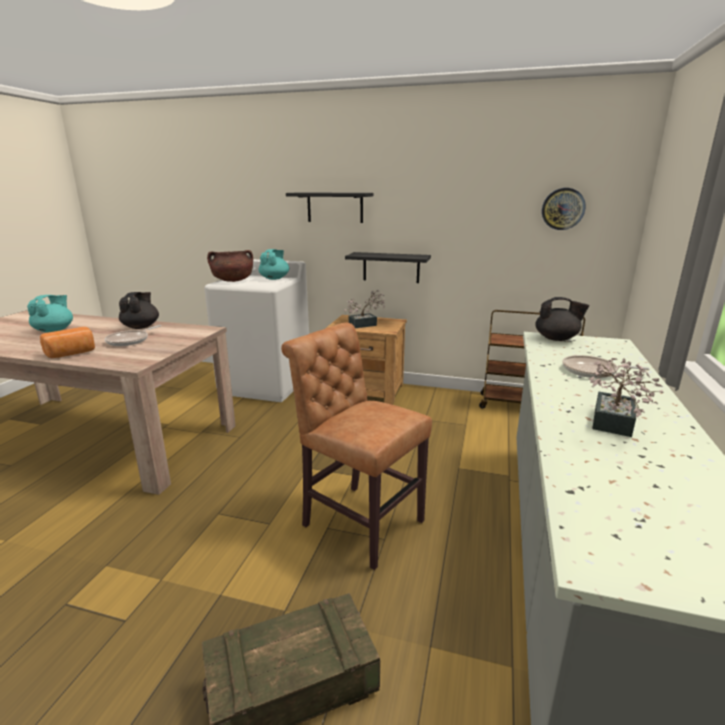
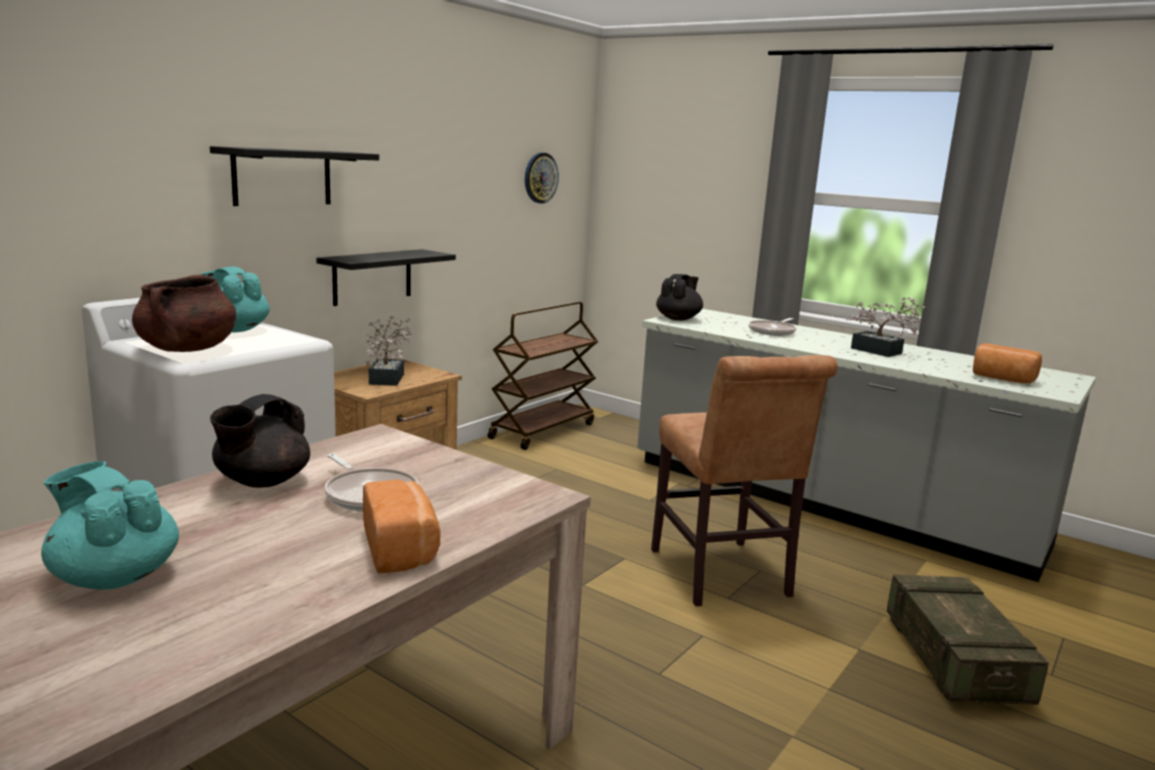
camera: 70 degrees left, 5 degrees down
black teapot [119,292,159,329] -> black teapot turned 90 degrees counterclockwise [210,394,310,488]
brown chair [281,323,432,570] -> brown chair turned 75 degrees counterclockwise [651,355,838,606]
none -> bread [973,343,1042,384]

